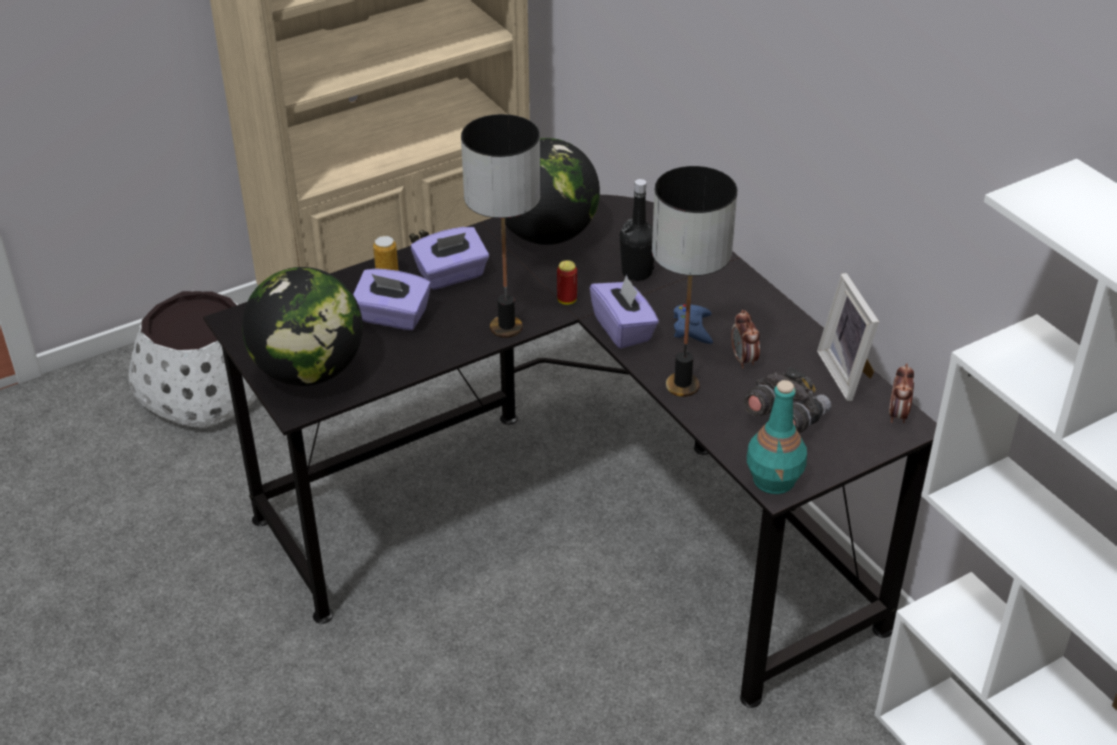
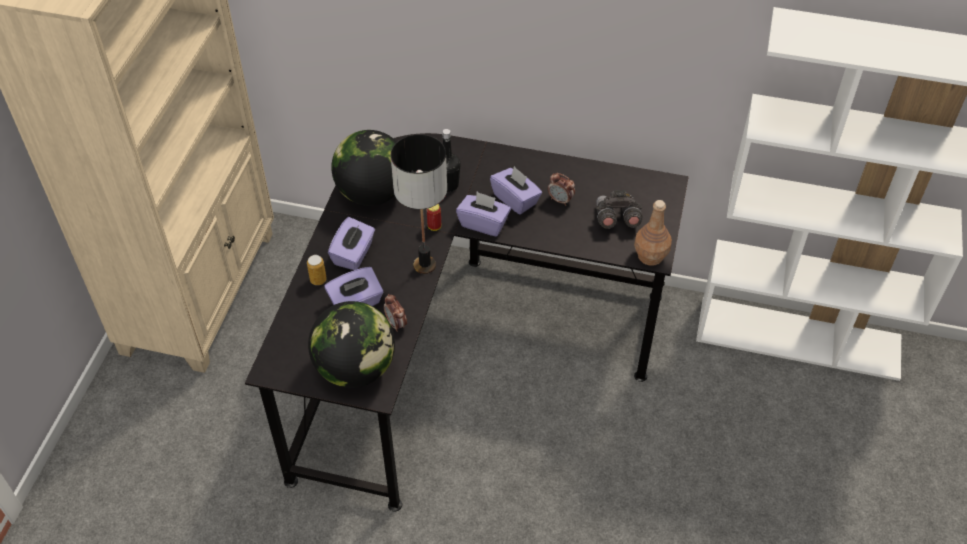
camera: 45 degrees left, 10 degrees up
white planter [129,291,257,428] -> none
table lamp [652,166,737,397] -> none
blue game controller [674,304,713,344] -> purple tissue box [490,166,542,215]
turquoise bottle [747,380,807,494] -> brown bottle [634,200,672,266]
picture frame [817,273,879,401] -> none
alarm clock [889,363,914,423] -> alarm clock moved to [384,294,407,332]

